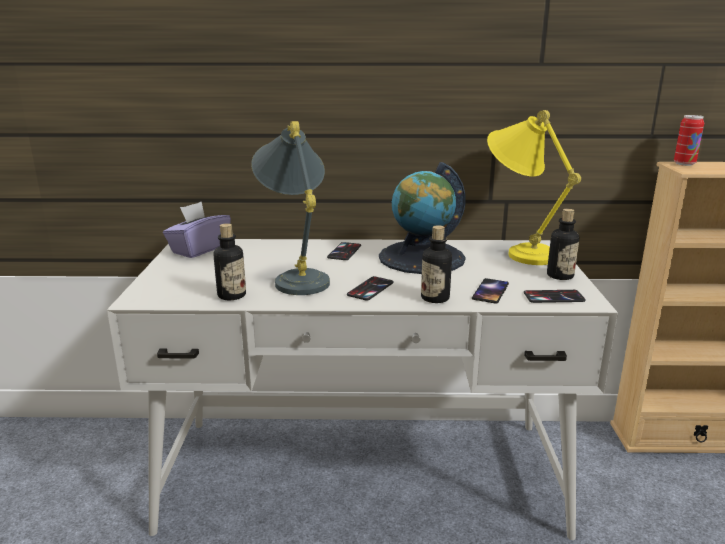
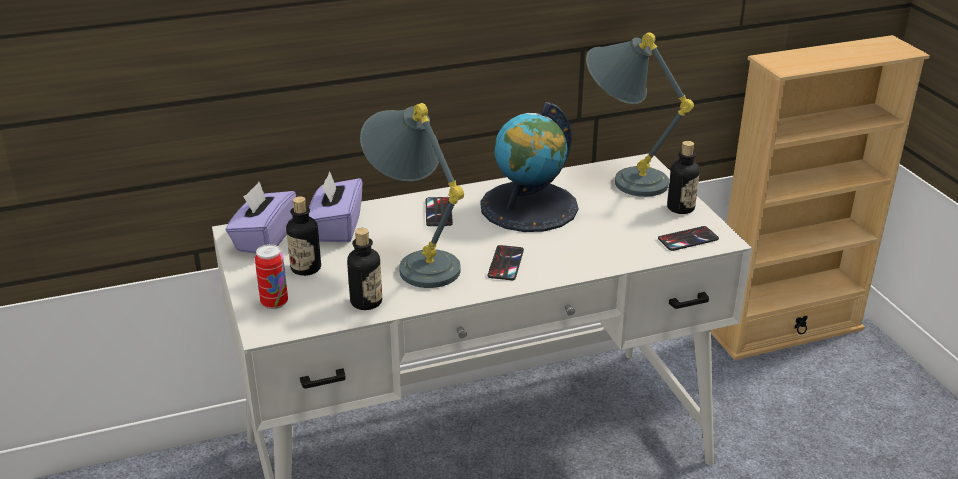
camera: 20 degrees left, 10 degrees up
bottle [421,225,452,303] -> bottle moved to [286,196,321,276]
phone [472,278,509,304] -> none
yellow table lamp [487,110,581,265] -> grey table lamp [586,32,694,197]
can [674,115,704,166] -> can moved to [255,244,288,309]
none -> purple tissue box [309,171,363,243]

